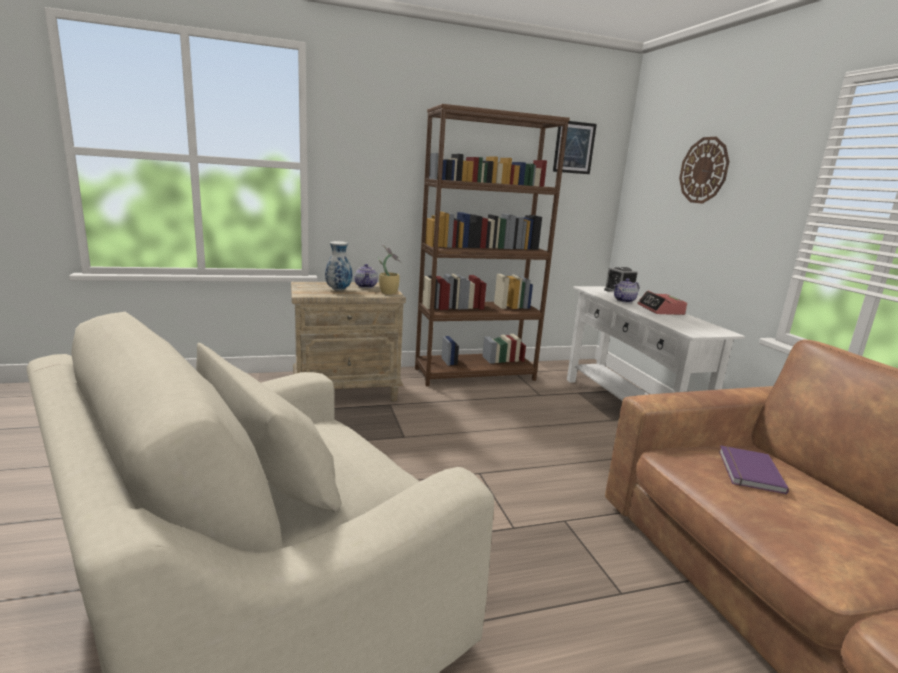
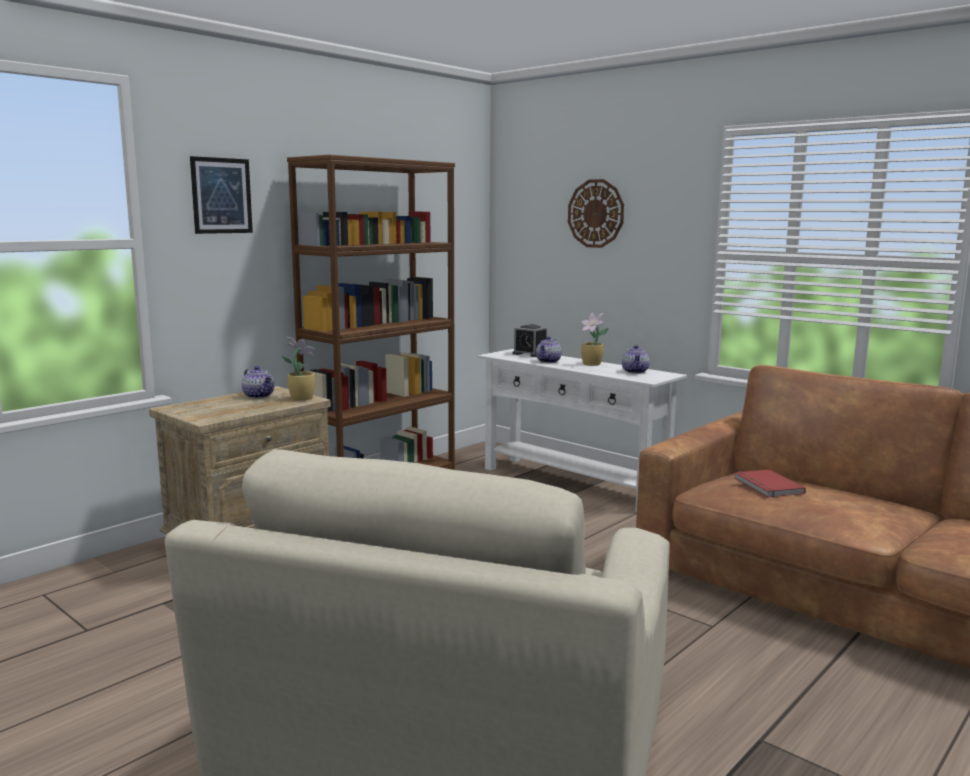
camera: 30 degrees left, 5 degrees down
vase [325,241,352,291] -> none
picture [553,121,597,174] -> picture moved to [190,156,253,234]
alarm clock [637,291,687,315] -> potted plant [581,313,608,366]
purple book [719,445,789,495] -> red book [735,469,806,497]
none -> teapot [622,345,650,374]

